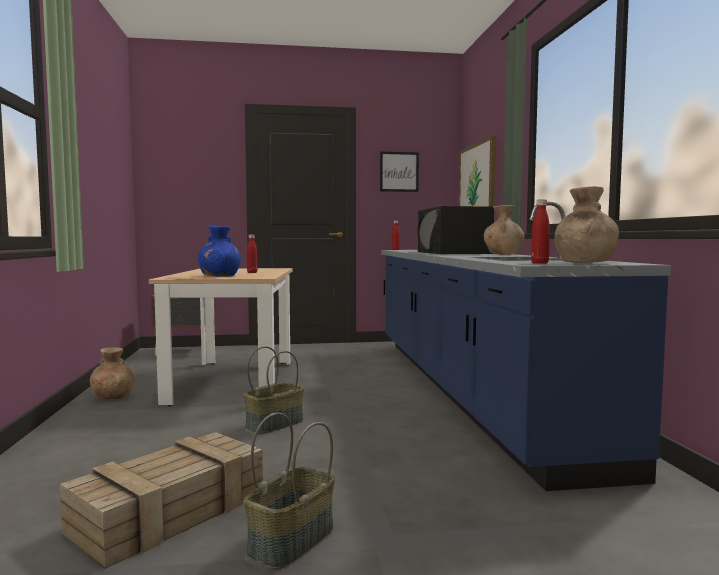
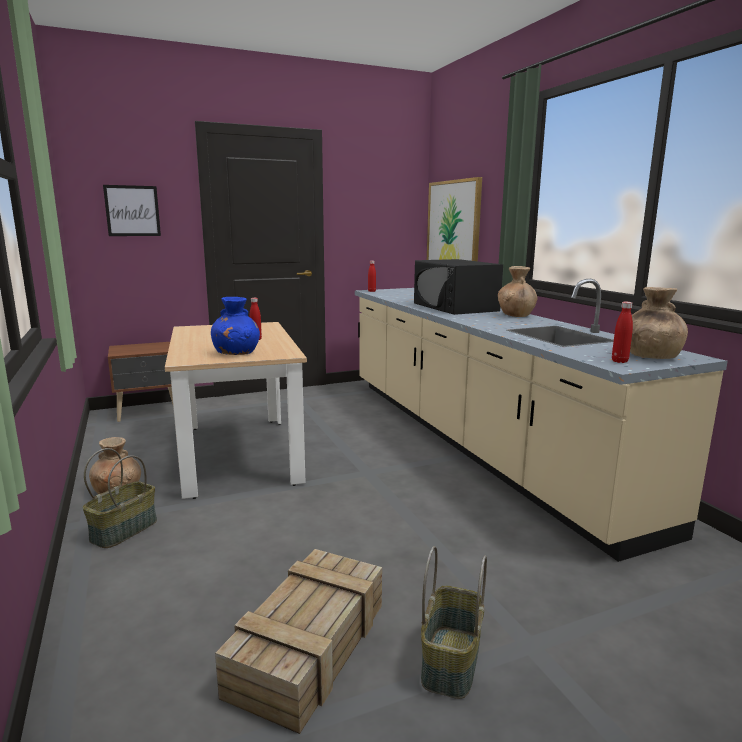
camera: 15 degrees left, 10 degrees up
basket [243,346,304,434] -> basket moved to [83,448,157,548]
picture [380,152,419,192] -> picture moved to [103,185,161,236]
blue counter [381,201,671,491] -> beige counter [355,279,728,562]

